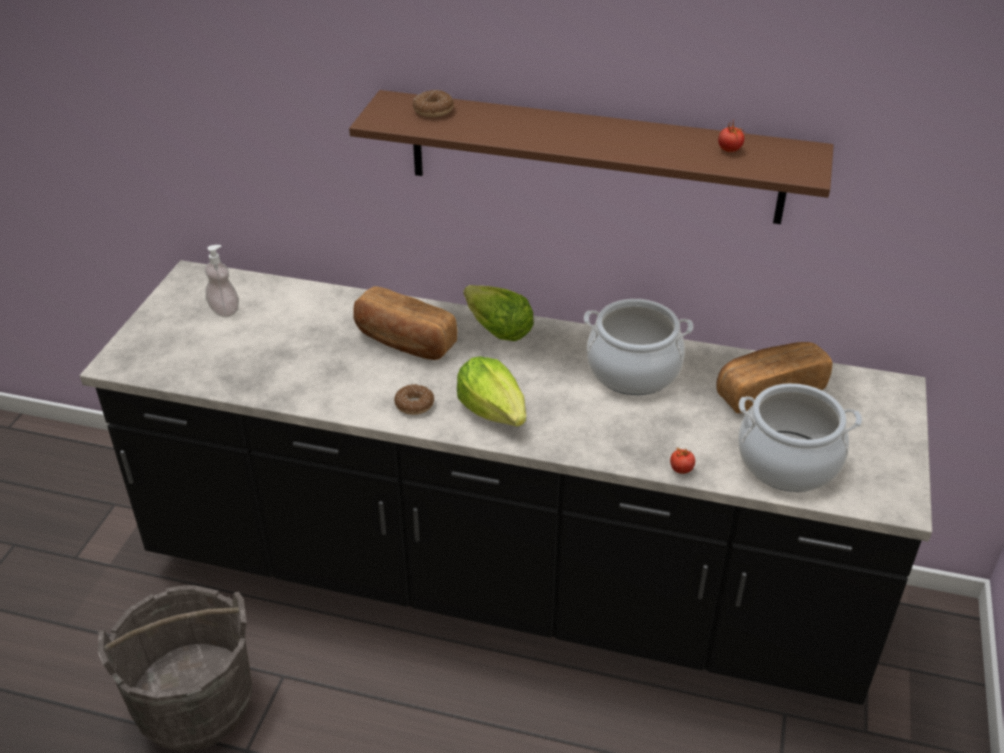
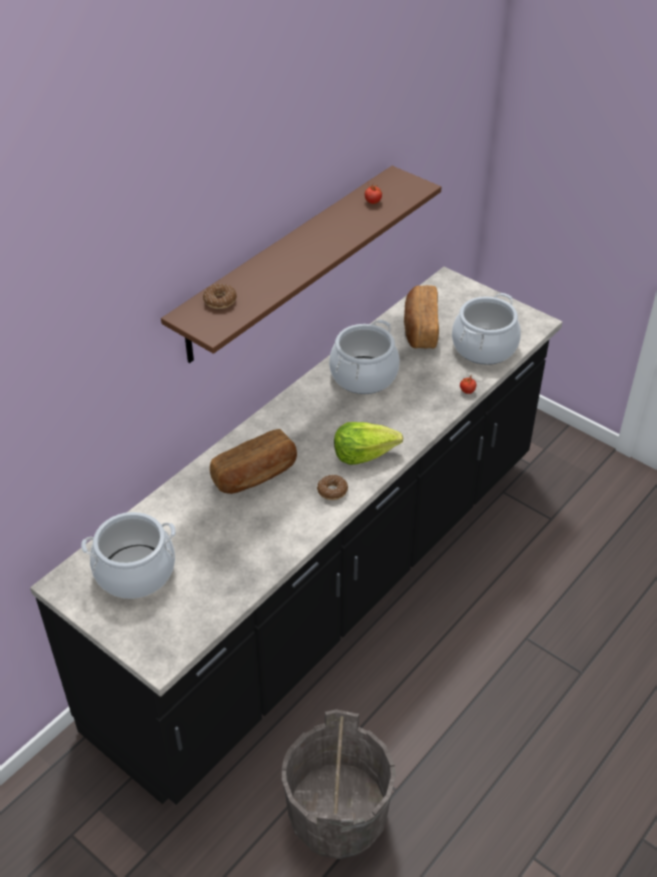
camera: 65 degrees left, 5 degrees up
soap dispenser [205,245,239,317] -> cooking pot [81,512,176,599]
lettuce [464,285,534,341] -> none

